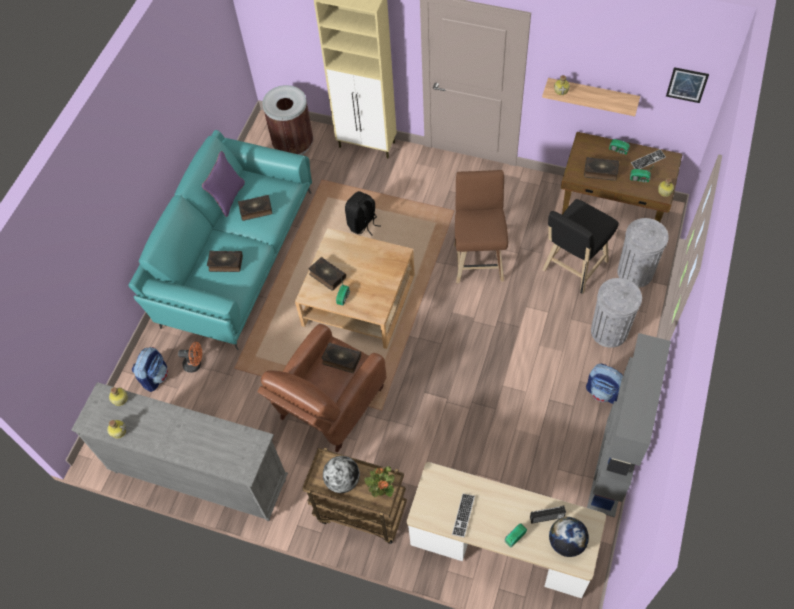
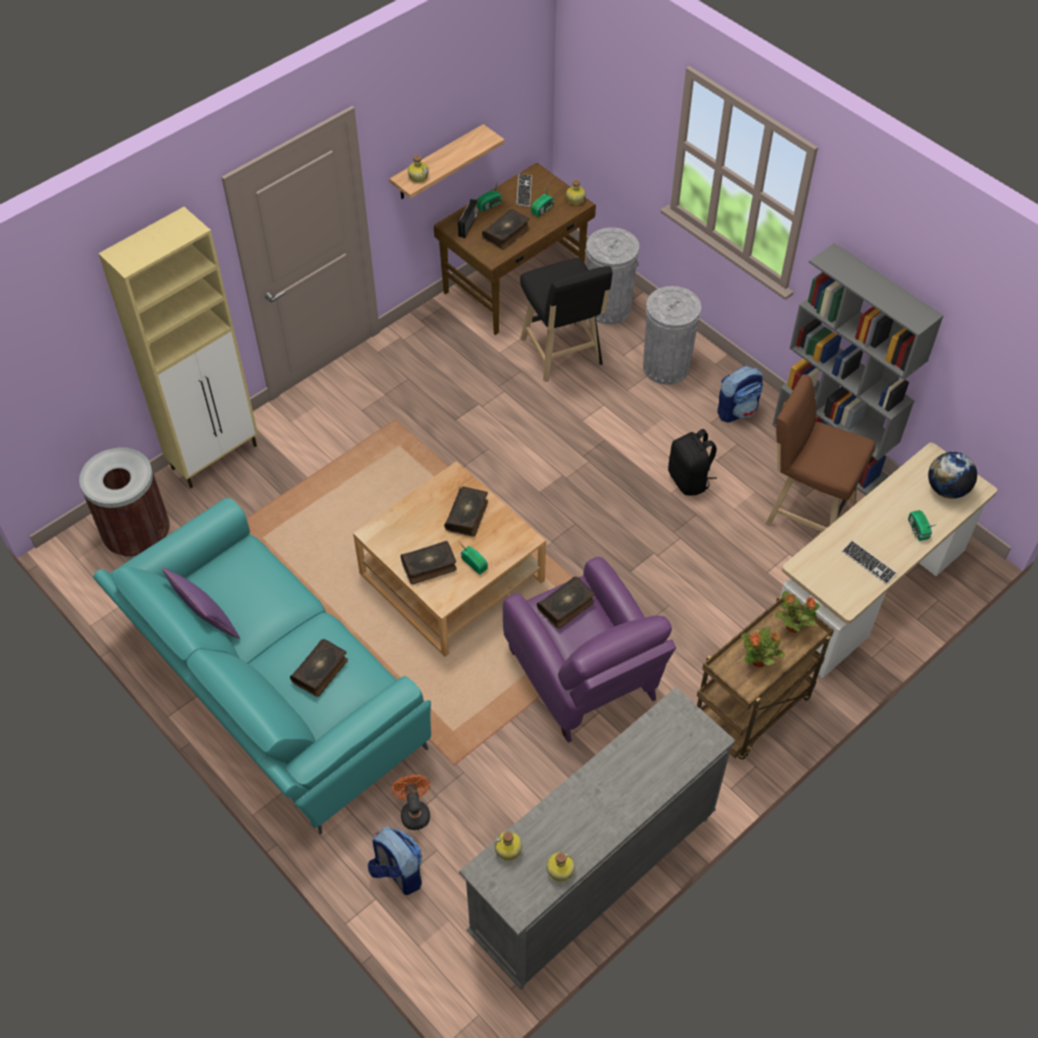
camera: 65 degrees left, 5 degrees down
orange fan [178,342,202,373] -> orange fan turned 45 degrees counterclockwise [391,775,430,830]
book [238,195,273,221] -> book moved to [444,486,488,537]
brown armchair [258,324,386,453] -> purple armchair [503,557,676,743]
globe [323,456,360,493] -> potted plant [741,627,785,667]
black backpack [345,191,381,236] -> black backpack moved to [668,429,717,496]
brown stool [454,170,508,283] -> brown stool moved to [766,374,875,532]
radio [530,506,566,524] -> radio moved to [458,199,478,238]
picture [666,67,709,103] -> none

